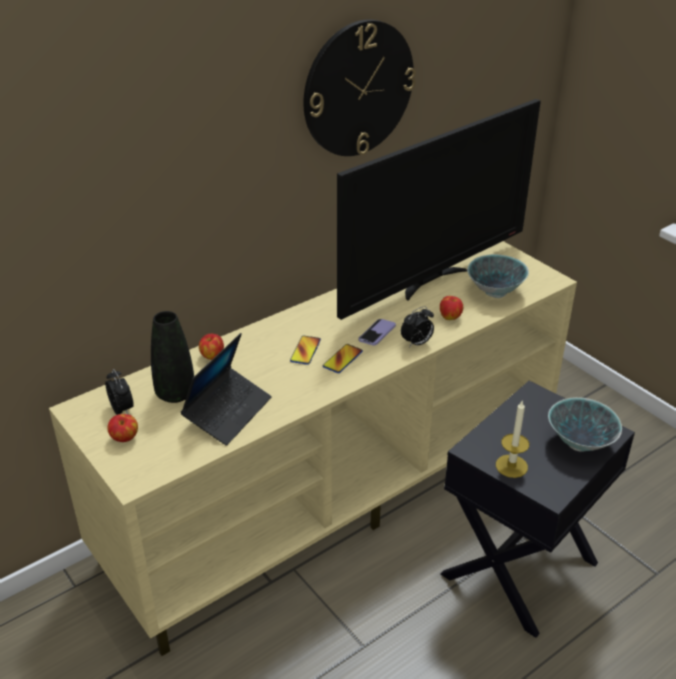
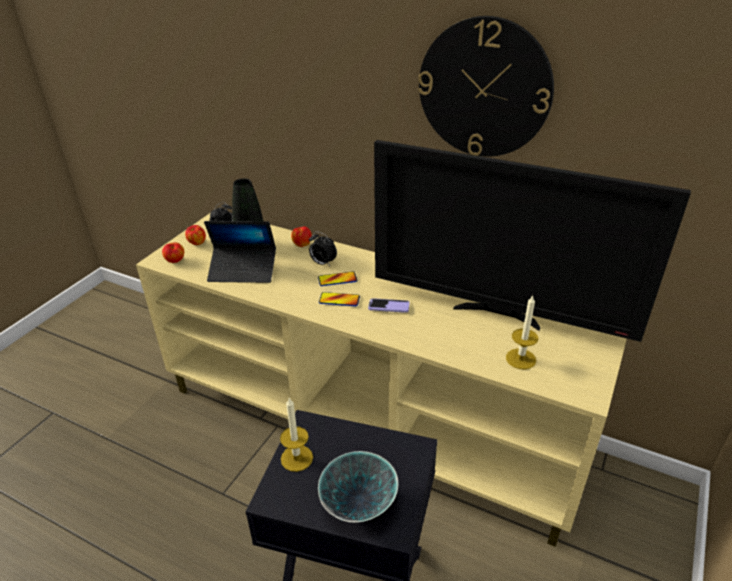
camera: 65 degrees right, 0 degrees up
alarm clock [401,306,434,348] -> alarm clock moved to [309,232,337,266]
apple [440,296,463,320] -> apple moved to [162,242,184,263]
bowl [467,254,529,298] -> candle [506,295,538,370]

